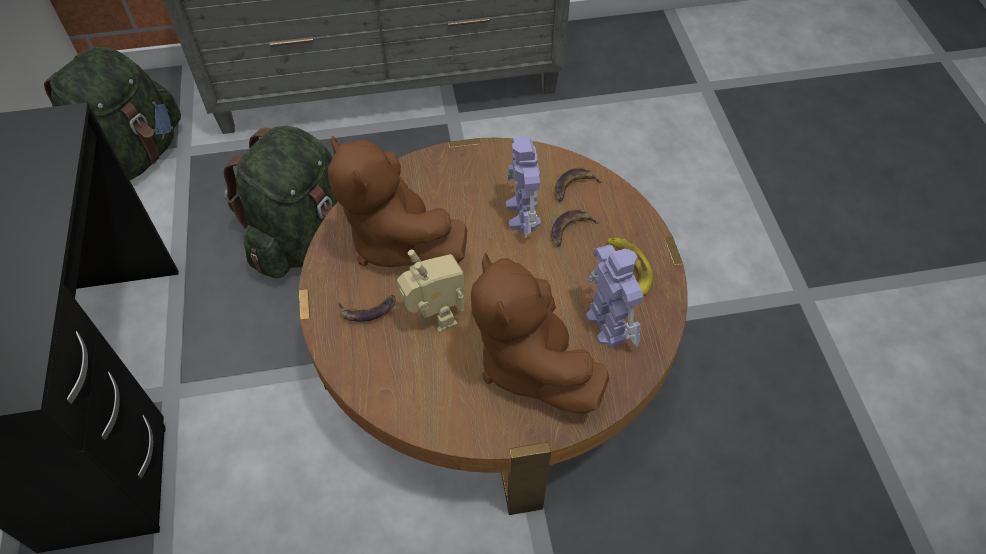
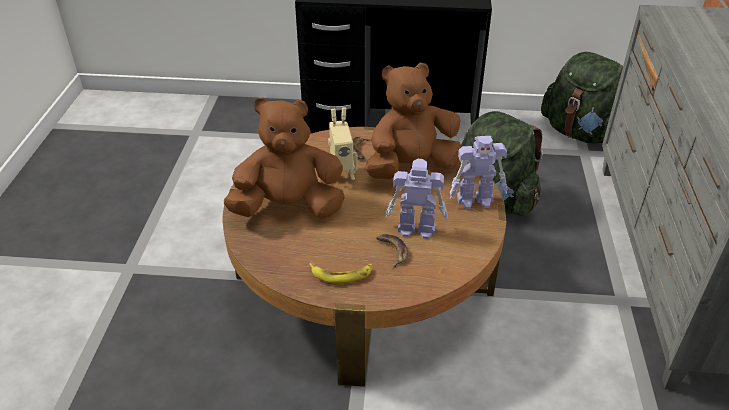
camera: 105 degrees right, 15 degrees down
banana [555,168,602,201] -> none
toy robot [586,244,643,348] -> toy robot moved to [450,136,508,209]

